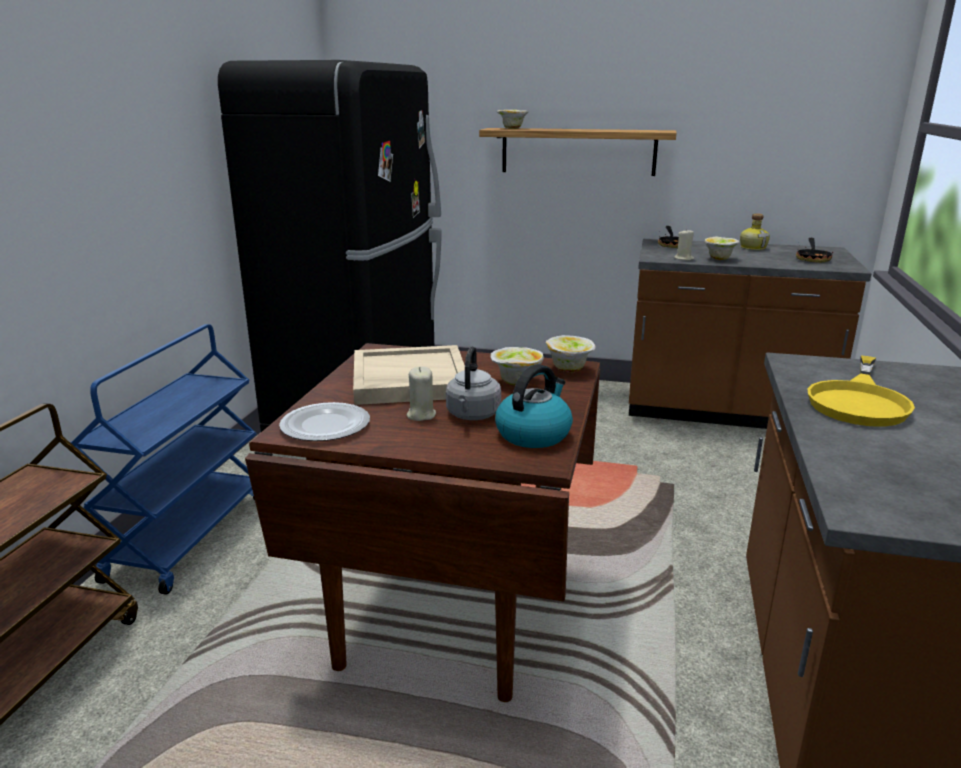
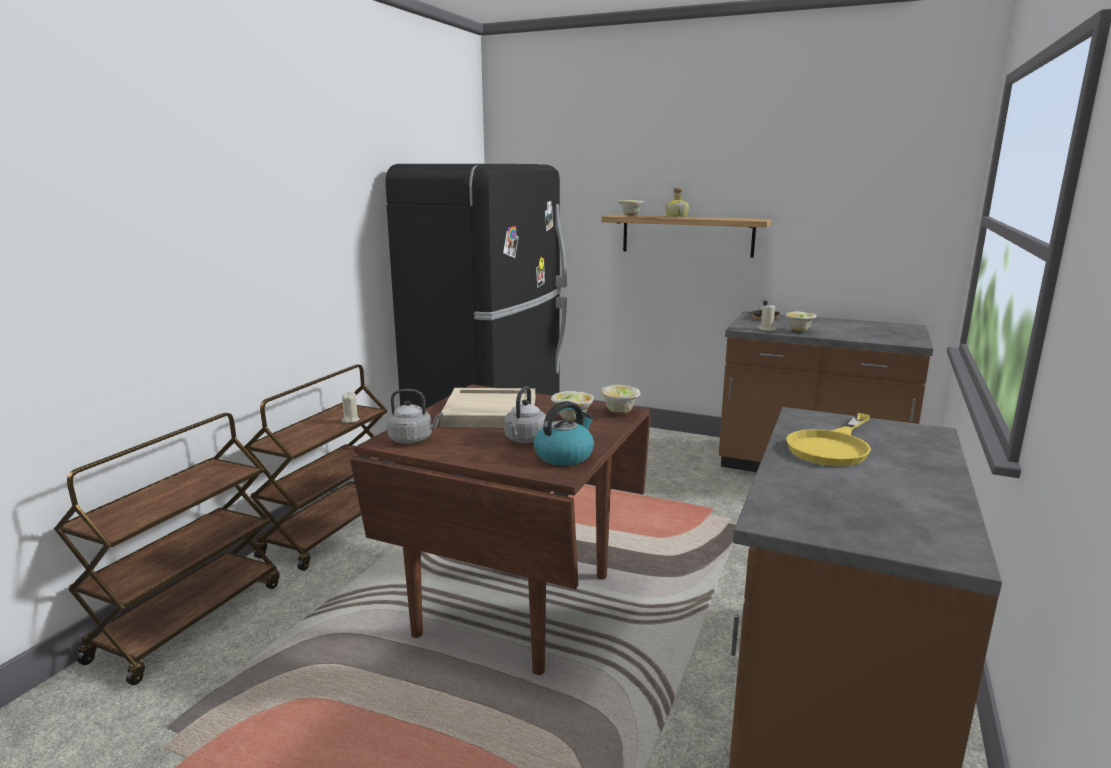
camera: 10 degrees right, 5 degrees down
blue cart [70,324,256,595] -> brown cart [244,364,388,571]
plate [279,402,370,441] -> grey kettle [387,389,443,444]
beige candle [407,366,436,421] -> beige candle moved to [342,392,360,423]
bottle [740,214,770,250] -> bottle moved to [665,188,689,217]
frying pan [796,238,833,263] -> none

